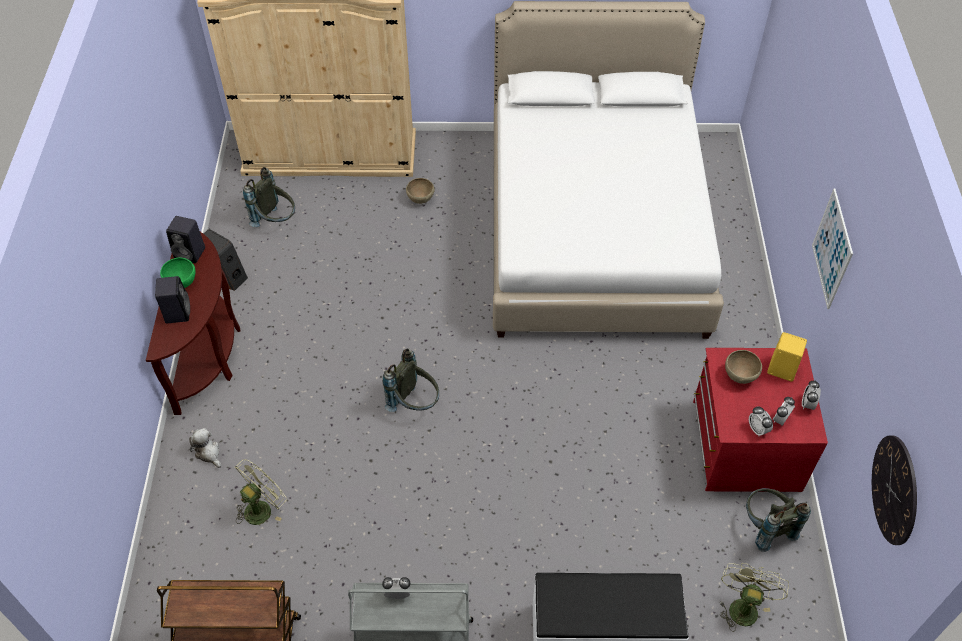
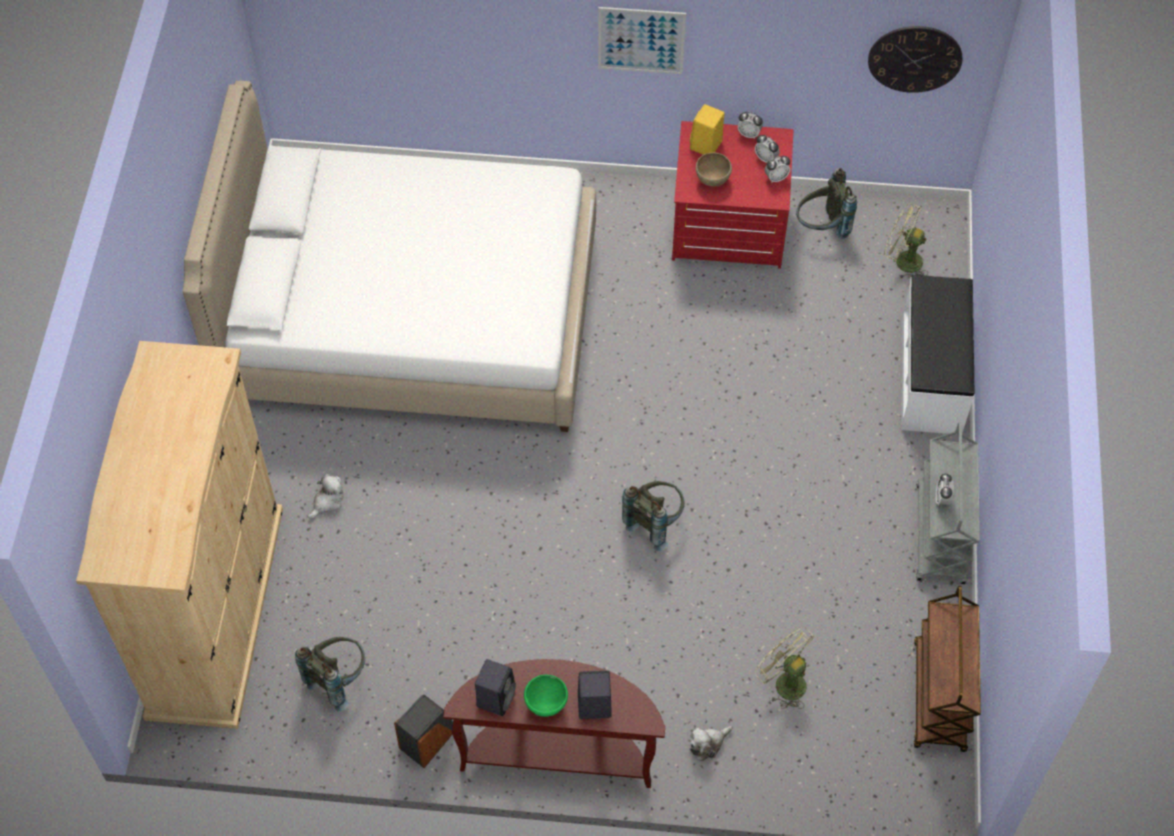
camera: 85 degrees left, 5 degrees up
brown bowl [406,178,435,204] -> plush toy [308,474,343,519]

